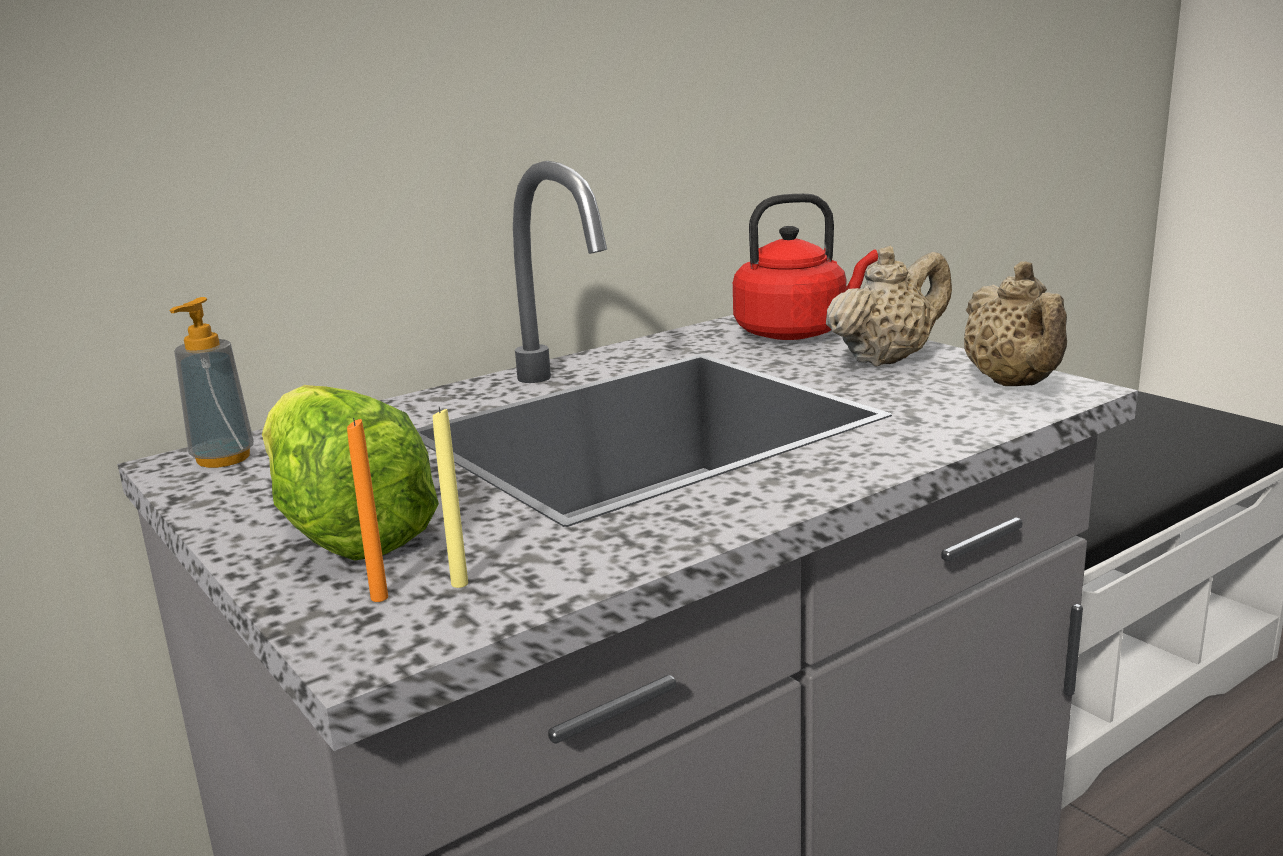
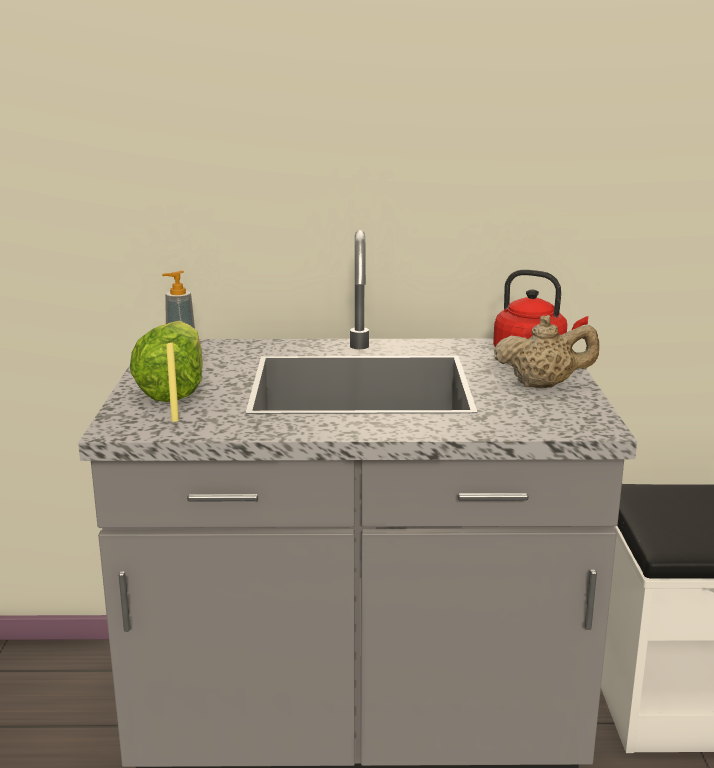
camera: 35 degrees right, 0 degrees up
orange candle [347,418,388,602] -> none
beige teapot [964,261,1067,386] -> none

